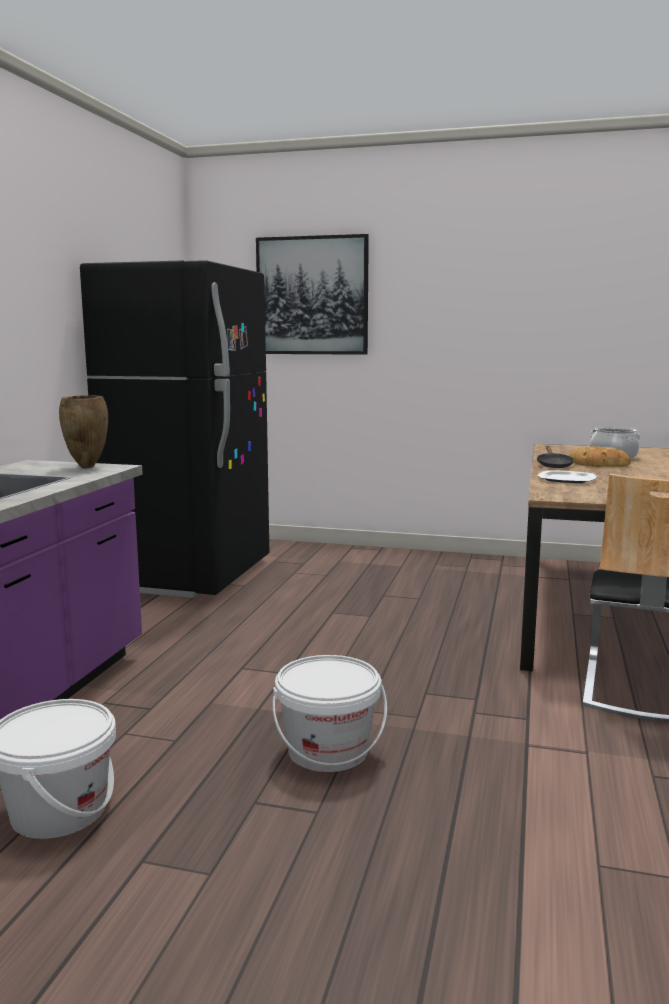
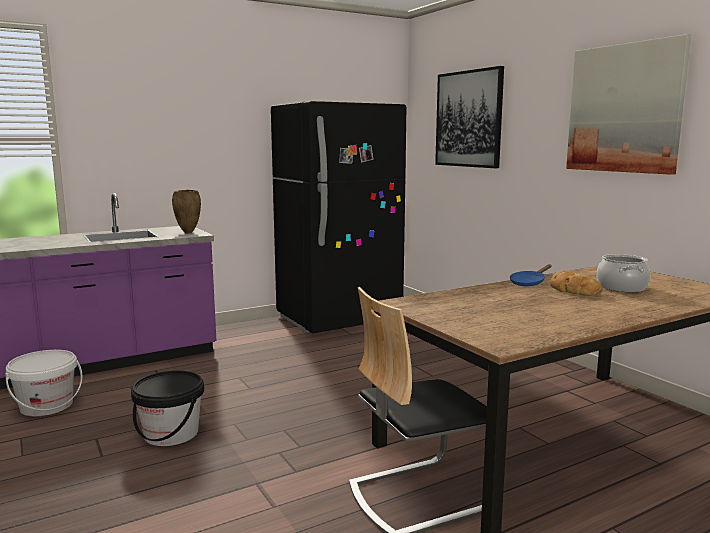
camera: 45 degrees right, 0 degrees up
white bucket [272,655,387,772] -> black bucket [131,371,204,446]
black frying pan [537,446,574,468] -> blue frying pan [510,264,552,286]
plate [538,470,597,483] -> none
none -> picture [566,34,691,175]

